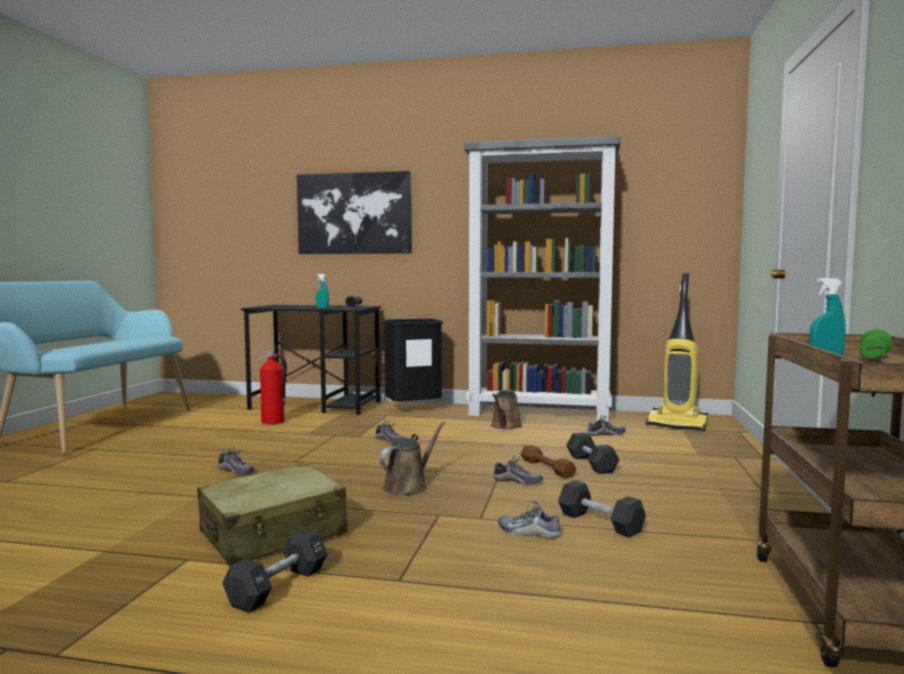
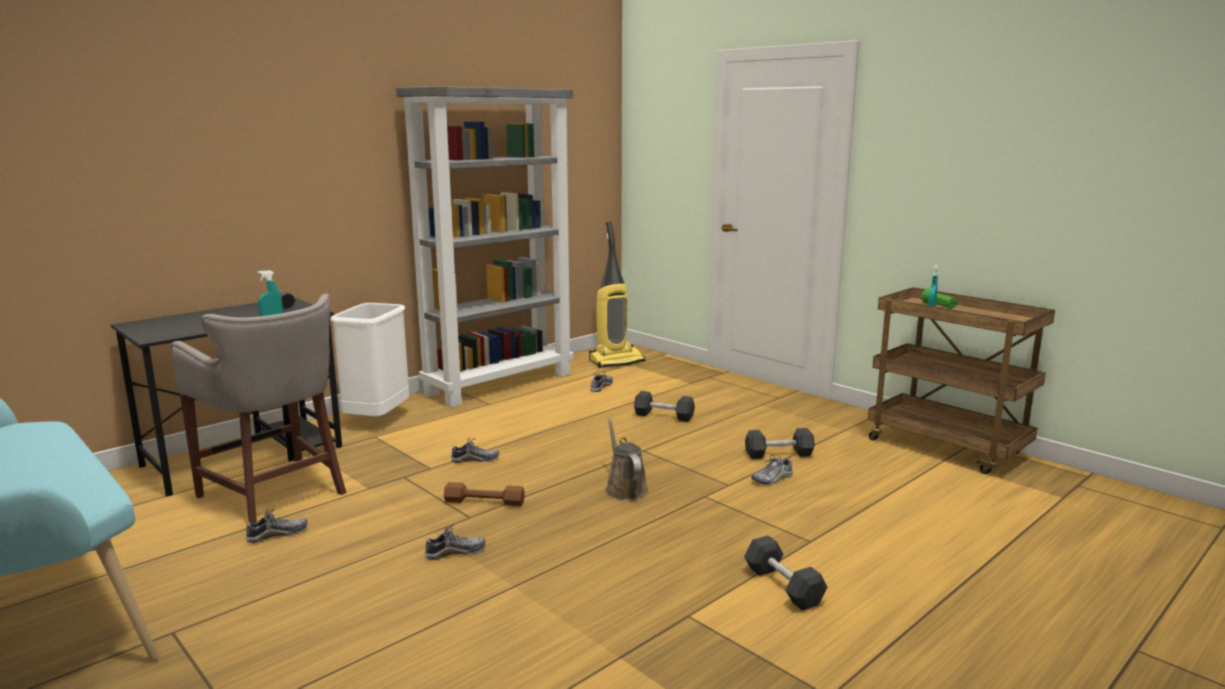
camera: 55 degrees left, 10 degrees up
beige suitcase [197,463,348,567] -> none
fire extinguisher [258,348,287,425] -> grey stool [171,294,346,523]
picture [297,171,412,254] -> none
black trash can [383,319,443,401] -> white trash can [331,303,409,416]
brown watering can [491,390,522,429] -> none
shoe [493,456,543,485] -> shoe moved to [246,509,308,543]
brown dumbbell [520,445,576,478] -> brown dumbbell moved to [444,482,525,506]

